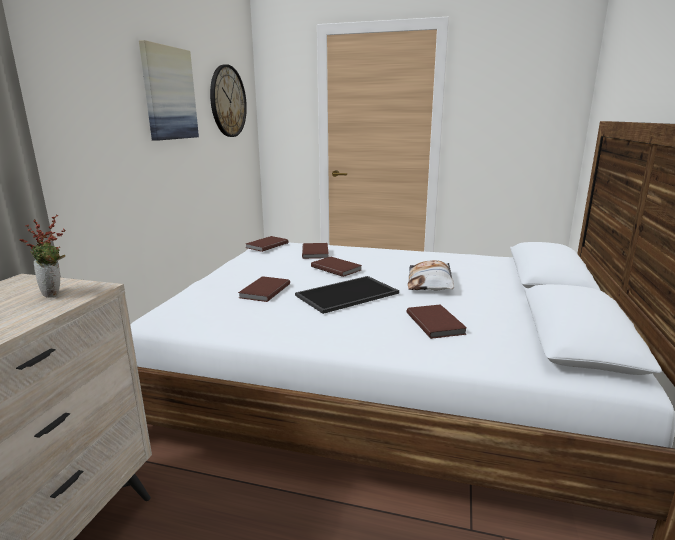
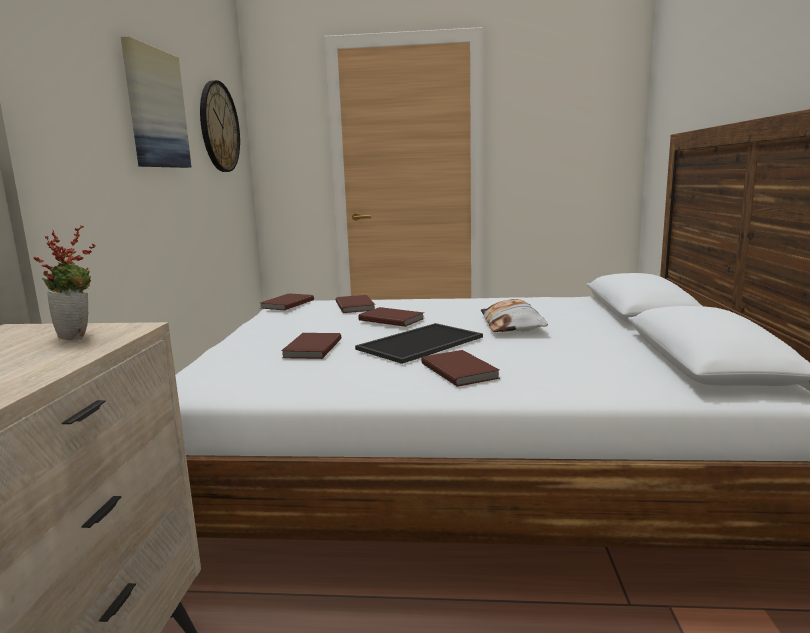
camera: 10 degrees left, 5 degrees down
brown book [407,304,467,339] -> brown book moved to [421,350,500,387]

